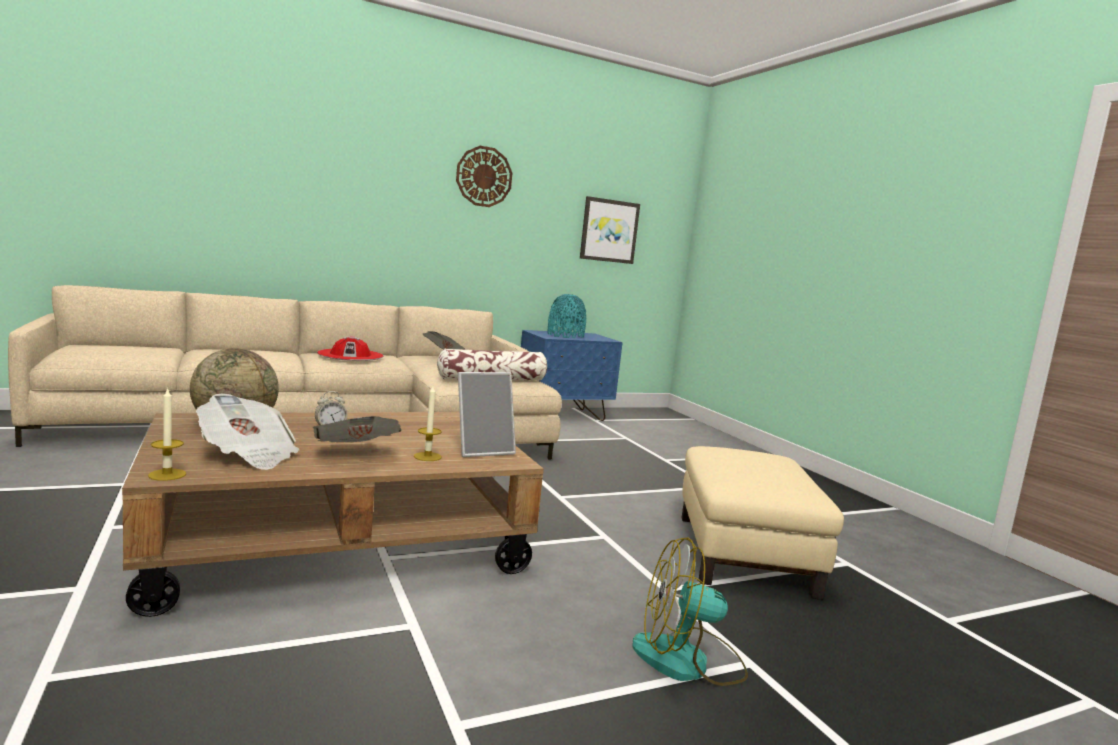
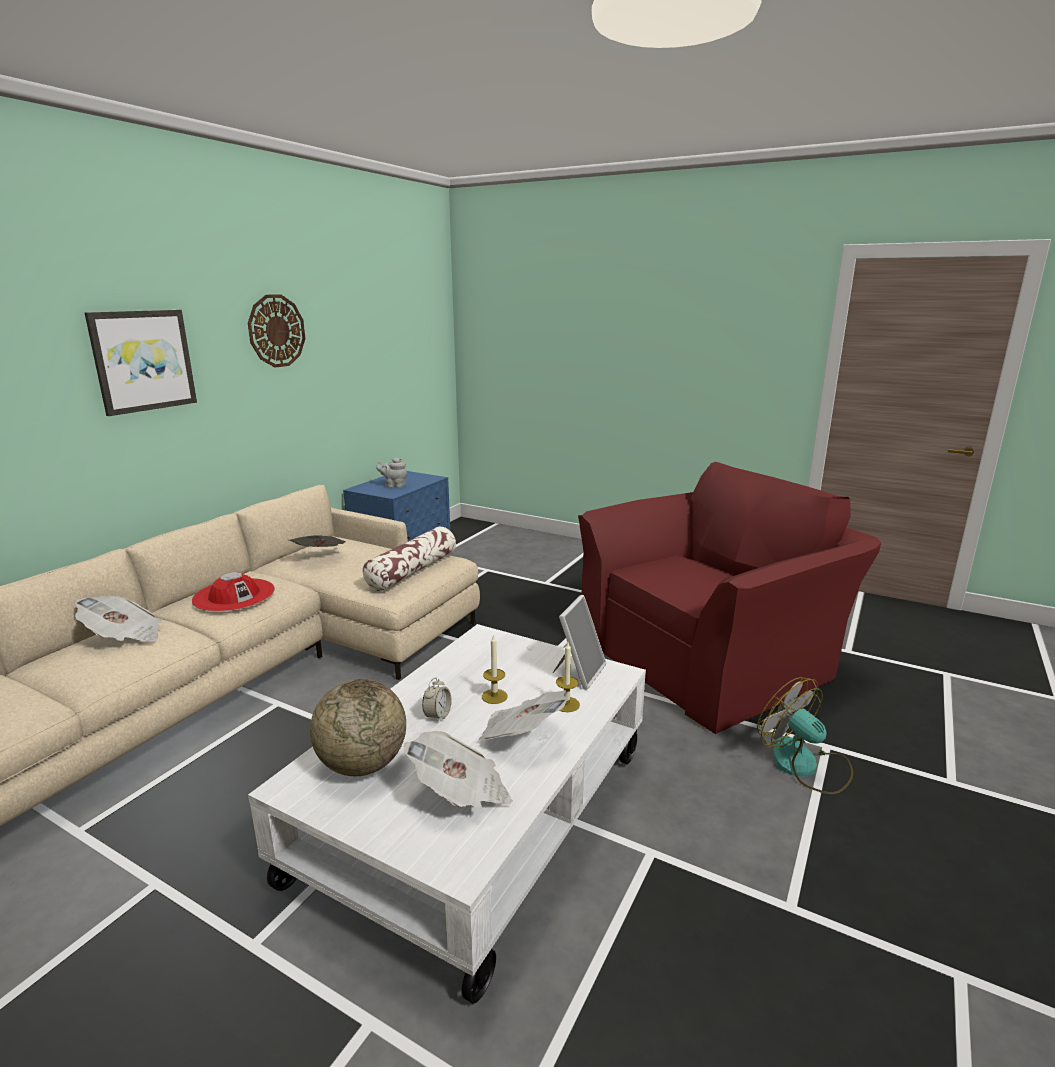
camera: 35 degrees left, 10 degrees up
brown coffee table [122,412,544,617] -> white coffee table [248,624,646,1004]
candle [148,387,186,481] -> candle moved to [482,634,508,704]
turquoise vase [548,294,586,338] -> grey teapot [376,458,407,488]
picture [580,196,640,264] -> picture moved to [85,310,197,416]
fan [632,537,748,686] -> fan turned 90 degrees clockwise [757,677,853,794]
beige ottoman [682,446,844,600] -> red armchair [578,462,881,734]
none -> newspaper [75,596,161,642]

